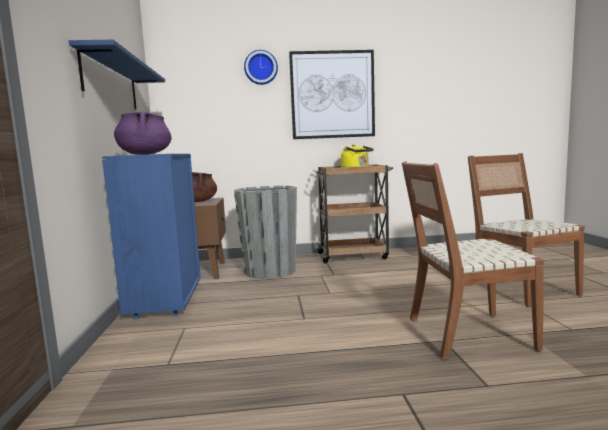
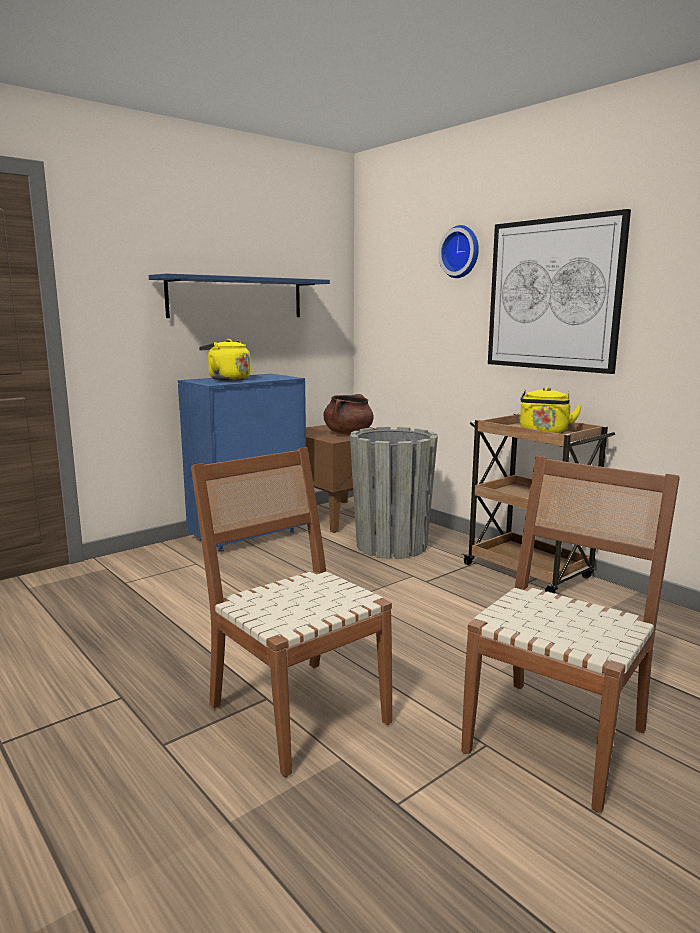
camera: 55 degrees right, 5 degrees up
purple cooking pot [114,112,171,155] -> yellow kettle [199,339,251,381]

